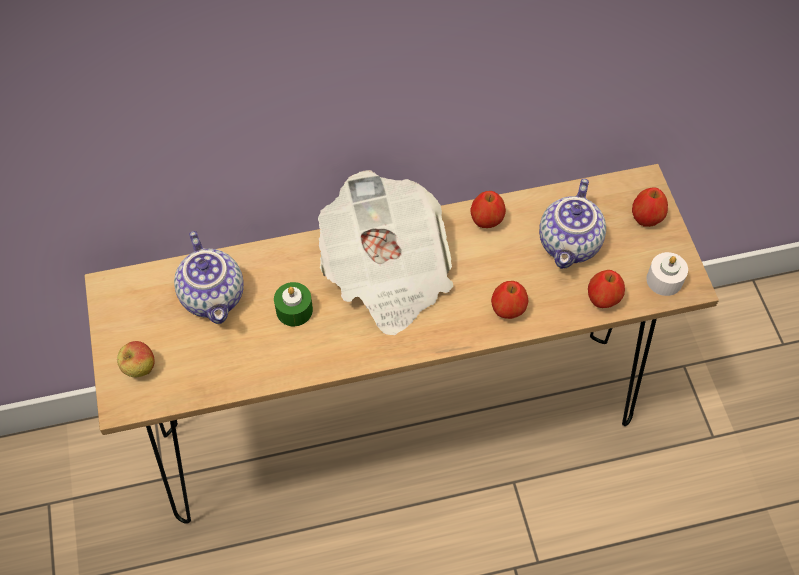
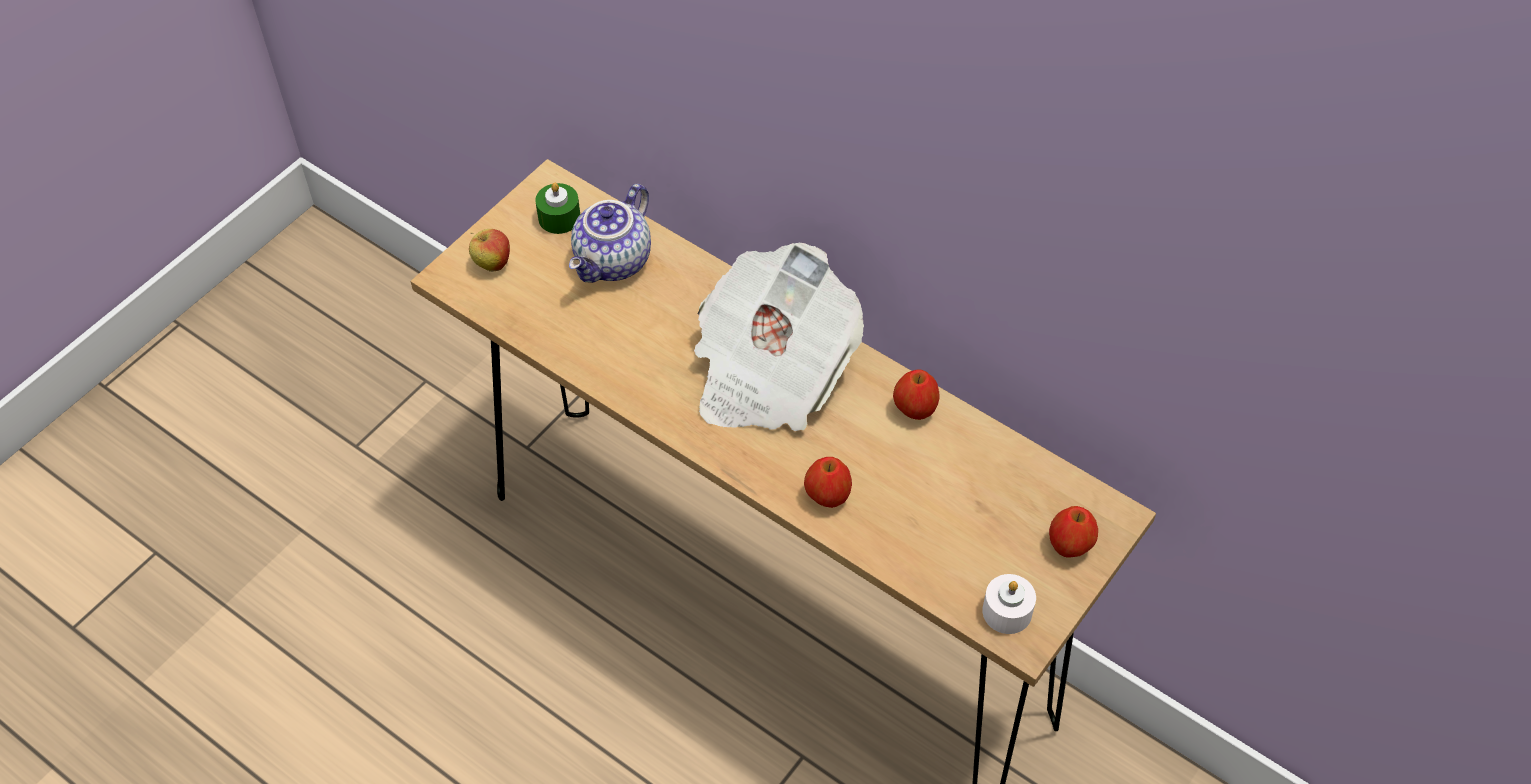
camera: 50 degrees right, 5 degrees down
green candle [274,282,313,326] -> green candle moved to [535,183,580,234]
teapot [539,179,606,269] -> none
apple [588,270,625,308] -> none

